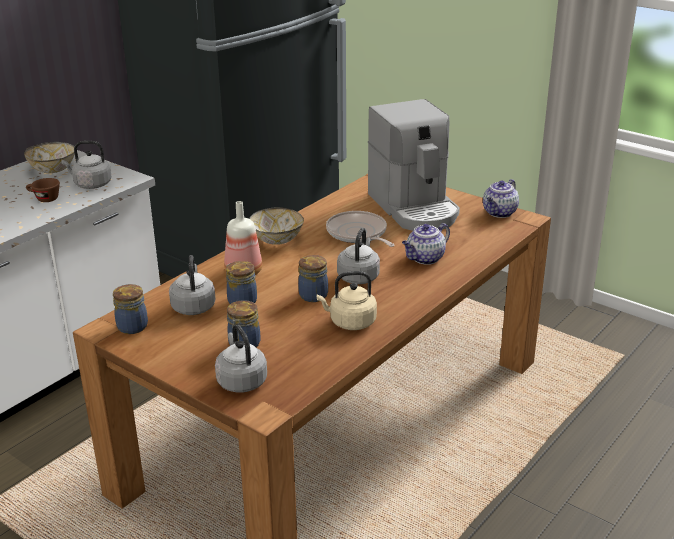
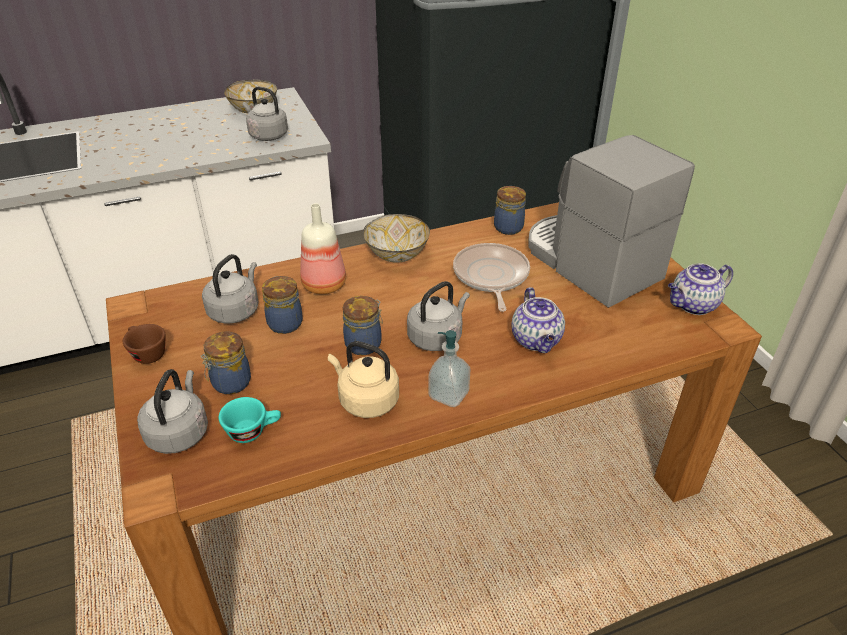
camera: 30 degrees right, 10 degrees up
brown cup [26,178,60,202] -> brown cup moved to [123,324,166,364]
jar [113,284,148,334] -> jar moved to [494,186,526,235]
coffee machine [368,99,460,231] -> coffee machine turned 135 degrees clockwise [528,135,695,308]
teapot [402,223,450,265] -> teapot turned 90 degrees counterclockwise [511,287,565,353]
none -> turquoise cup [219,397,281,443]
none -> soap dispenser [428,330,471,407]

